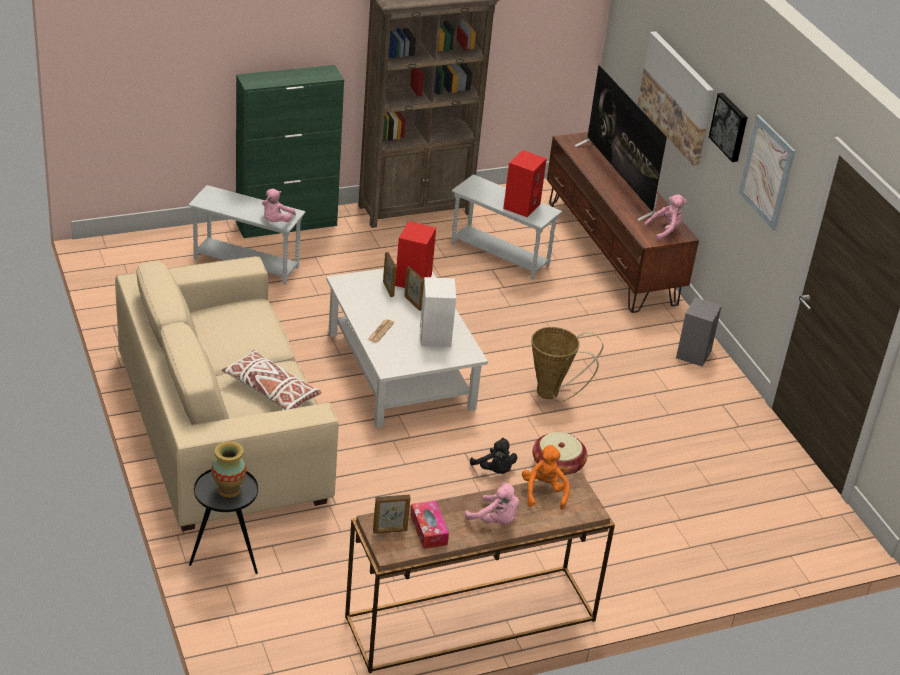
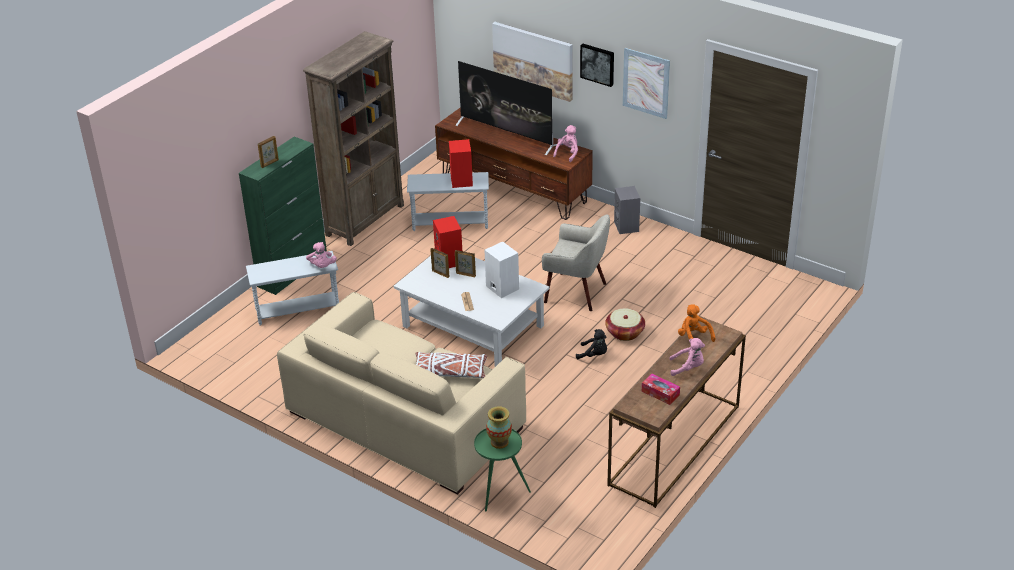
camera: 30 degrees left, 0 degrees up
black side table [189,469,258,574] -> green side table [474,429,531,511]
picture frame [373,494,411,534] -> picture frame moved to [258,136,279,168]
basket [531,327,603,402] -> beige armchair [542,215,610,311]

